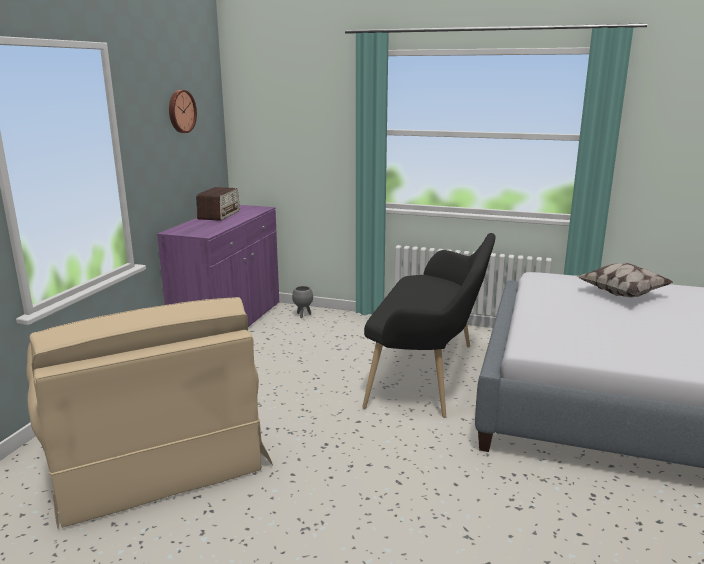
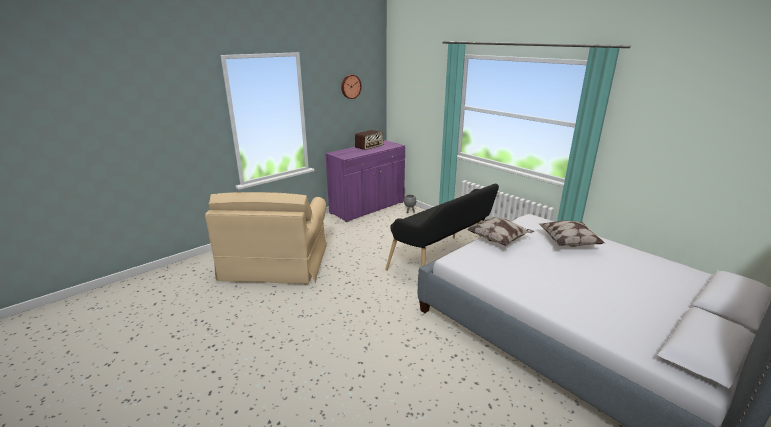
camera: 30 degrees right, 5 degrees up
none -> pillow [467,217,534,246]

